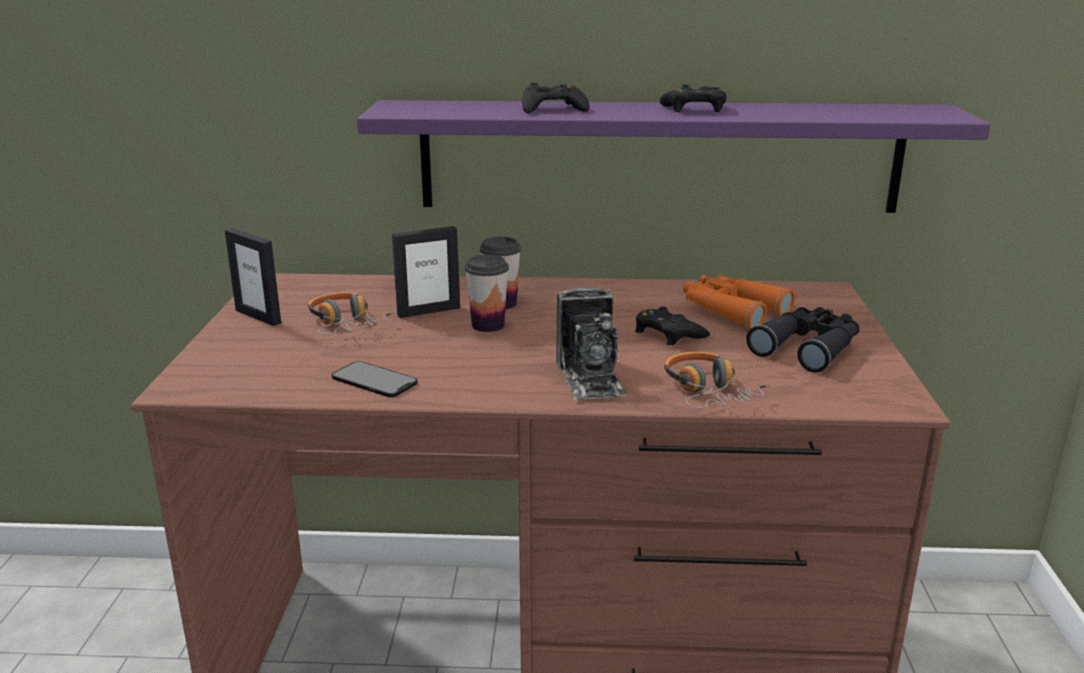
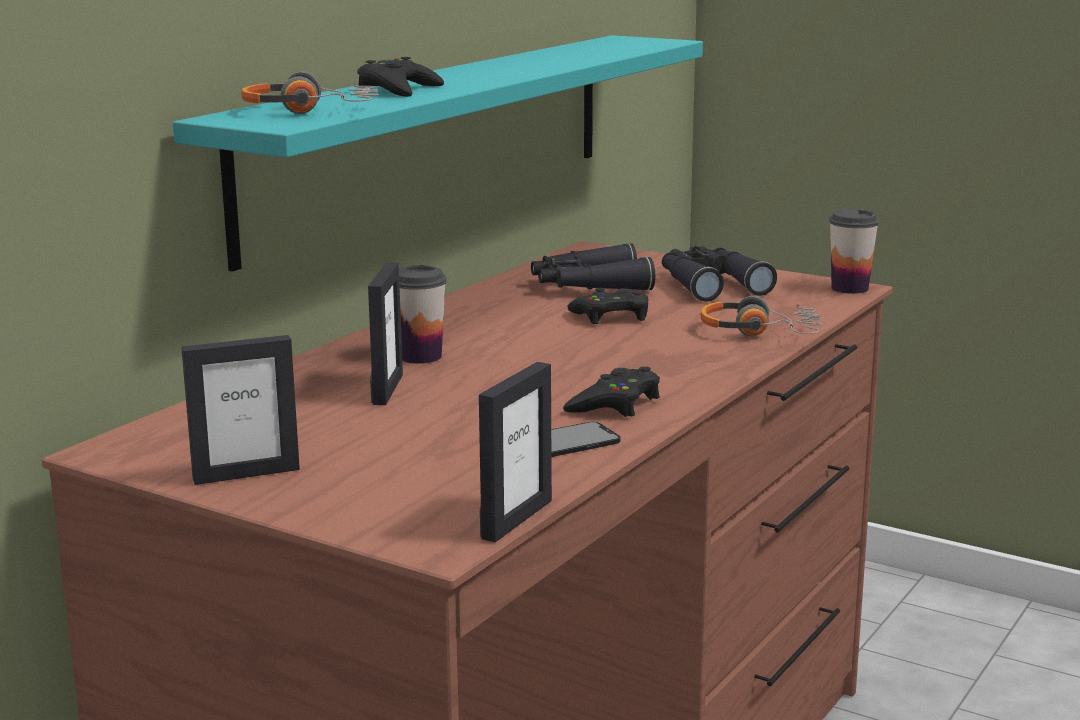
camera: 60 degrees left, 5 degrees down
headphones [308,292,395,335] -> headphones moved to [241,72,379,114]
purple shelf [357,100,991,213] -> turquoise shelf [173,35,703,272]
cup [465,255,509,332] -> cup moved to [829,209,879,294]
camera [556,288,627,400] -> none
black game controller [660,84,727,112] -> black game controller moved to [563,366,660,417]
orange binoculars [683,275,795,330] -> black binoculars [531,243,655,291]
none -> picture frame [479,362,552,542]

